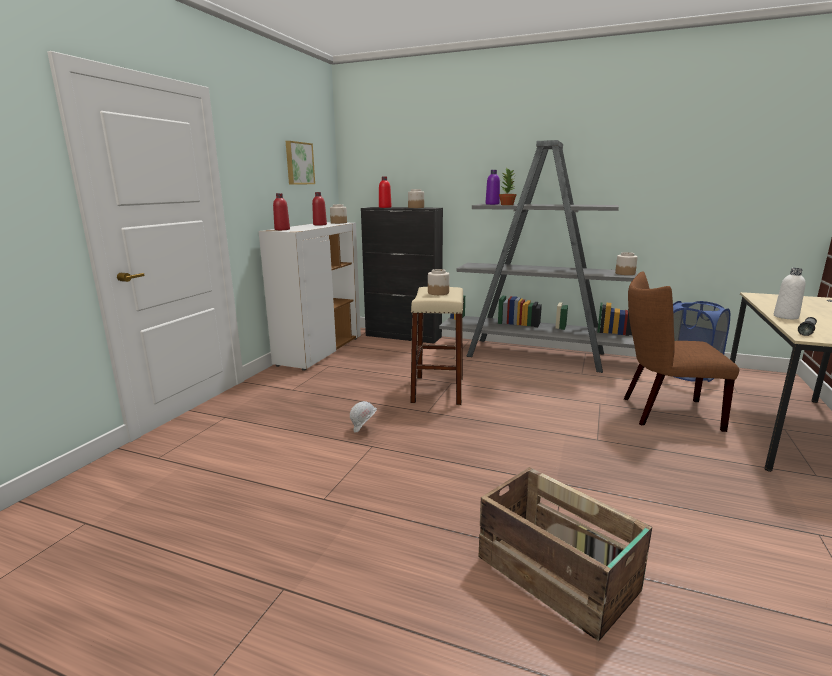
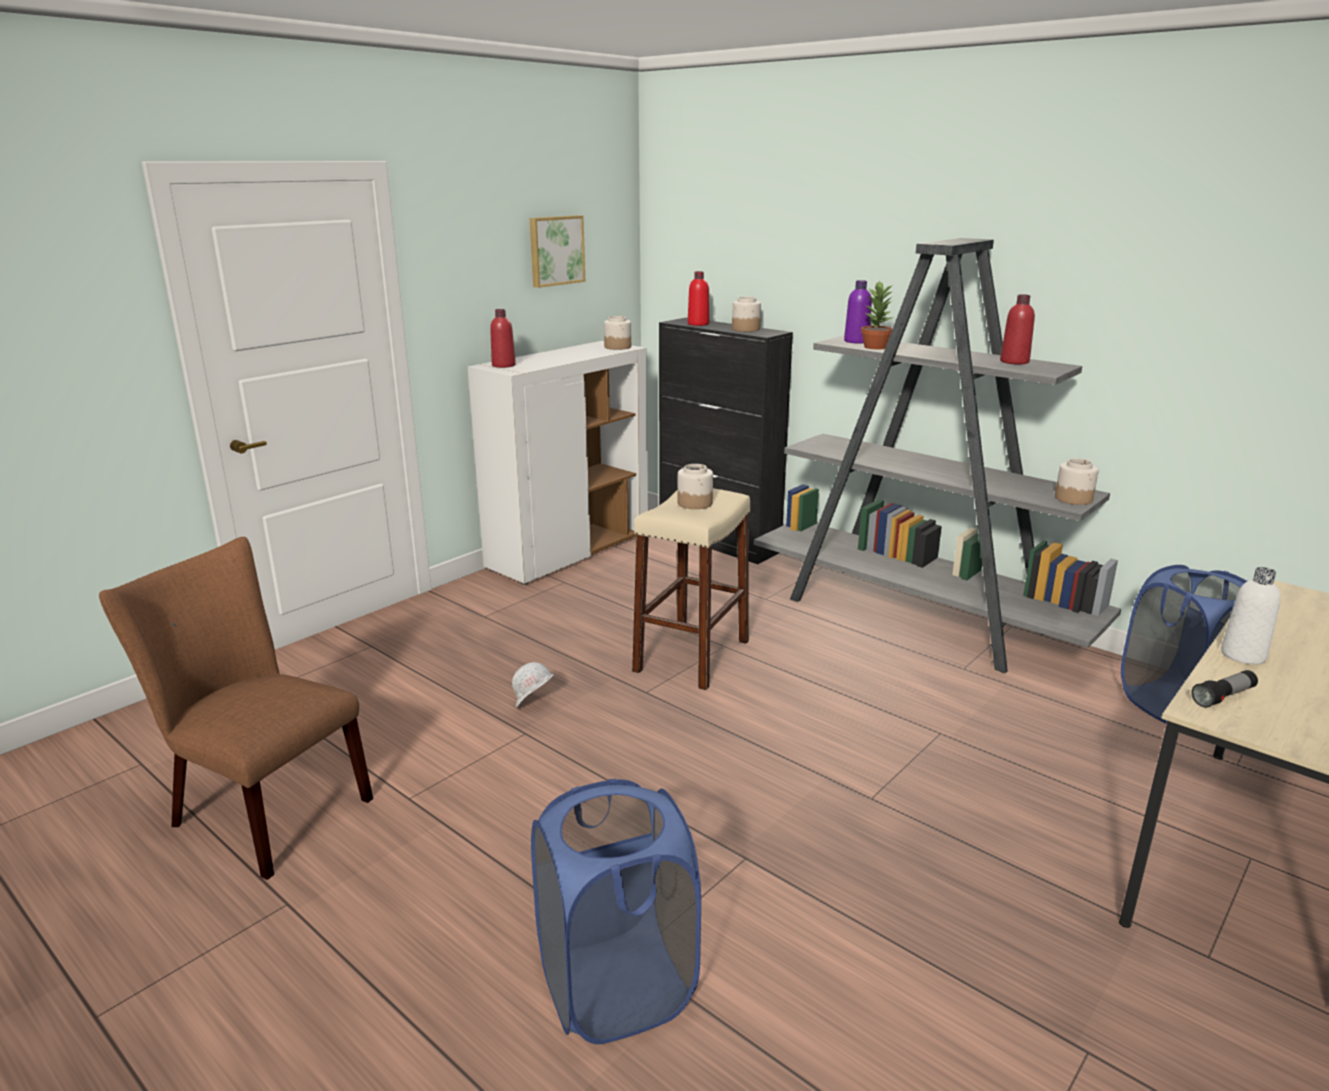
camera: 20 degrees right, 5 degrees up
red bottle [312,192,327,226] -> red bottle moved to [1000,294,1035,365]
crate [479,467,652,642] -> blue laundry basket [531,779,701,1044]
brown chair [624,271,739,432] -> brown chair moved to [99,537,373,880]

